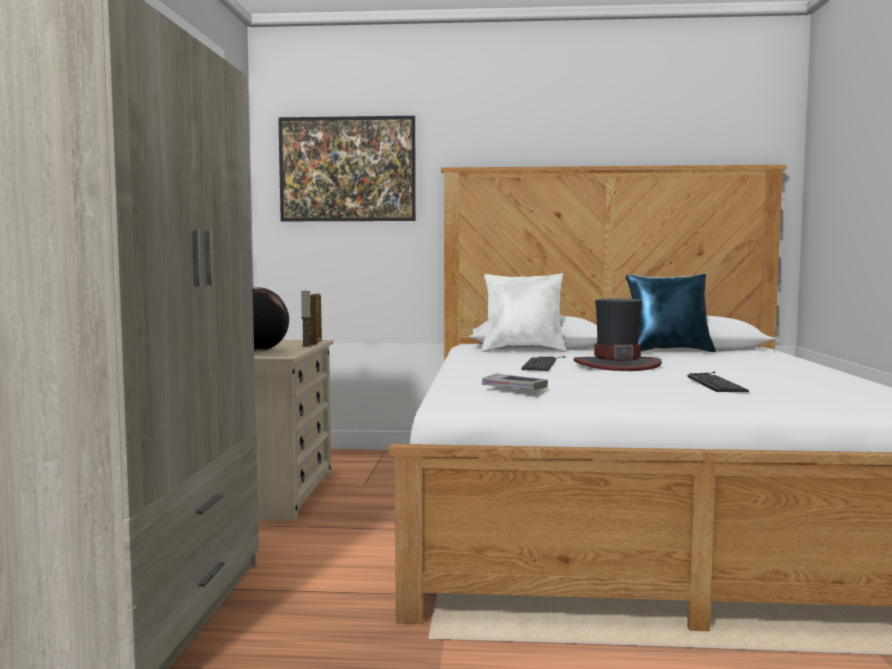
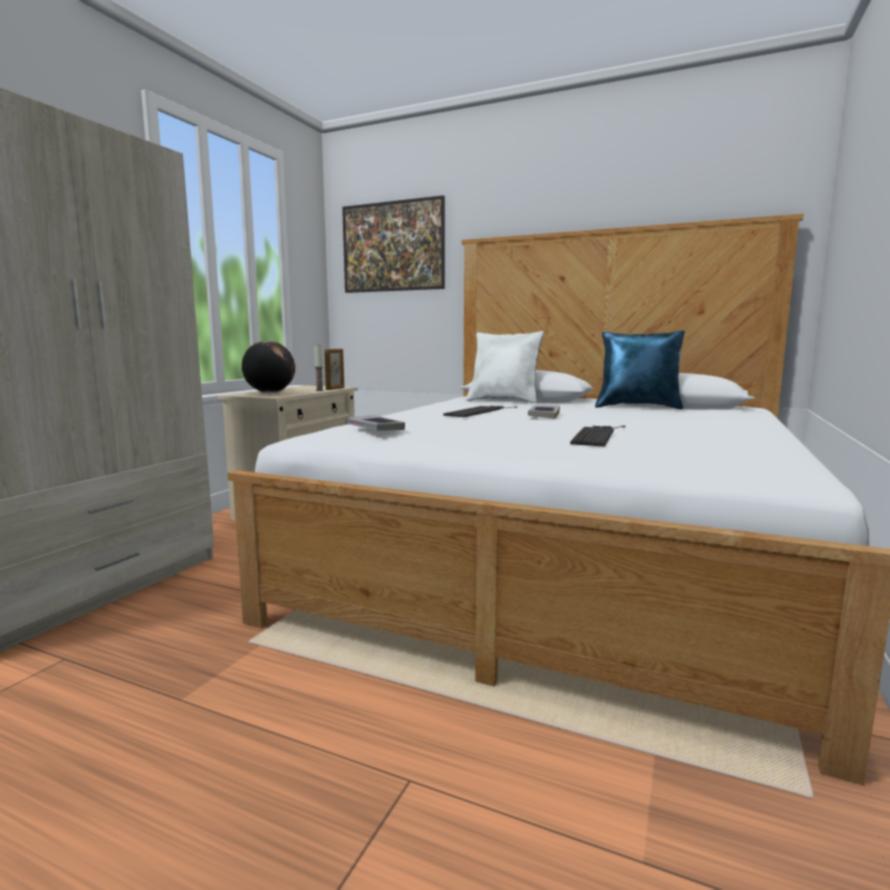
camera: 20 degrees right, 5 degrees up
hat [574,299,662,371] -> book [528,405,560,419]

